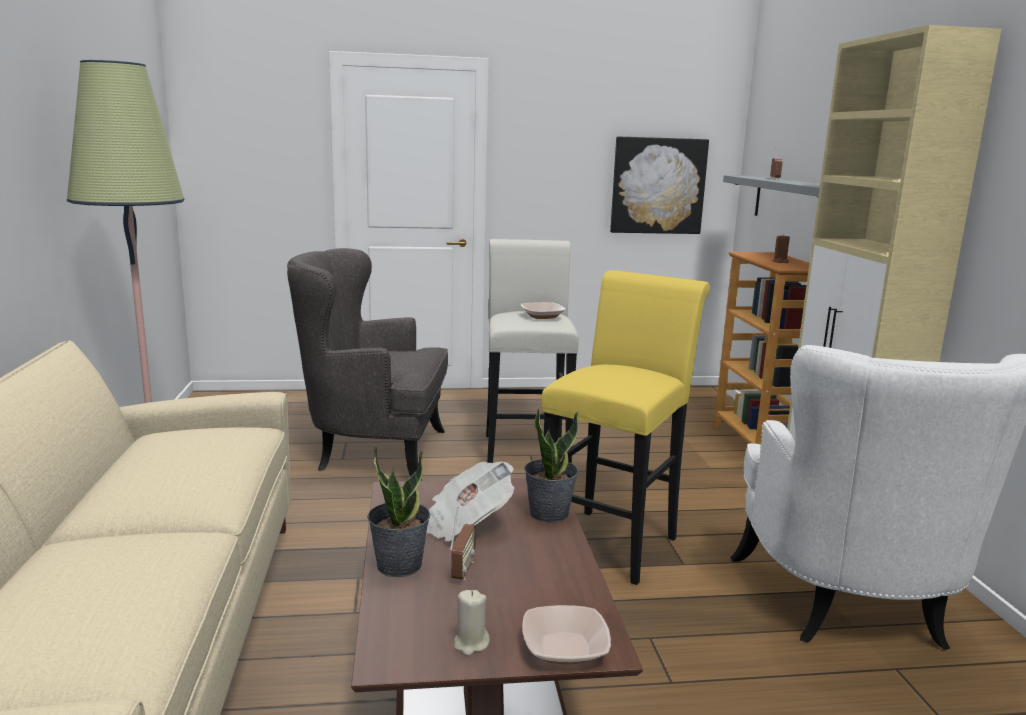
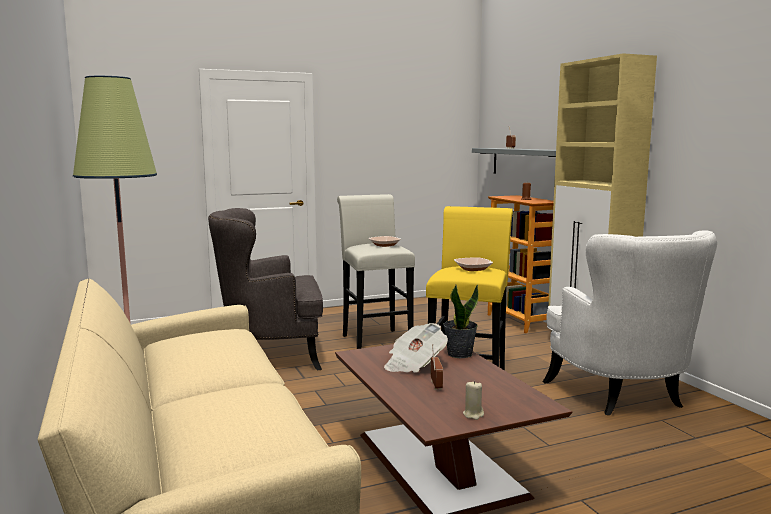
camera: 15 degrees left, 5 degrees down
potted plant [367,446,430,577] -> none
bowl [522,605,611,664] -> bowl moved to [454,257,493,271]
picture [610,137,709,234] -> none

